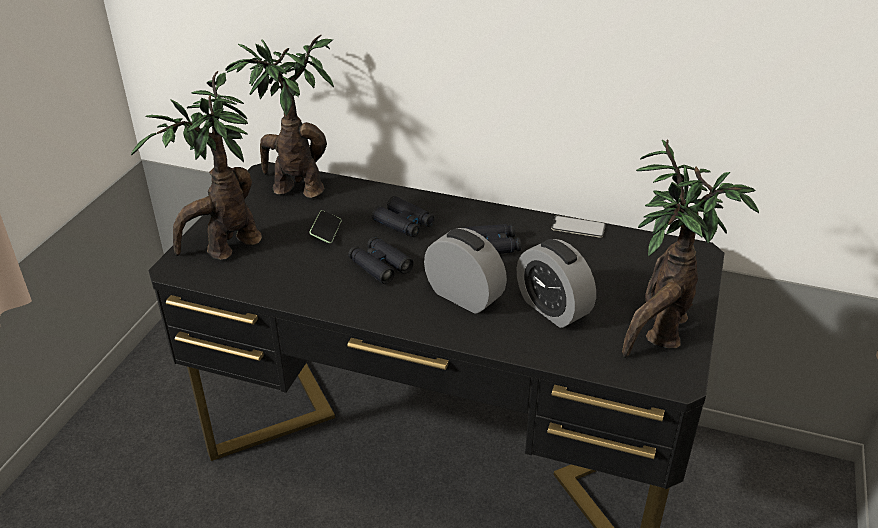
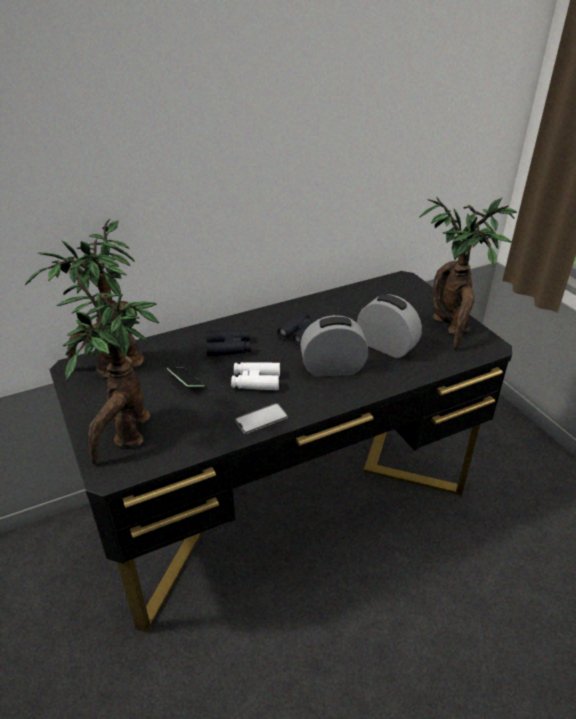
camera: 45 degrees left, 0 degrees up
black binoculars [348,236,414,284] -> white binoculars [231,362,280,390]
alarm clock [517,239,596,328] -> alarm clock turned 150 degrees counterclockwise [357,294,422,359]
phone [551,215,606,238] -> phone moved to [235,403,288,434]

